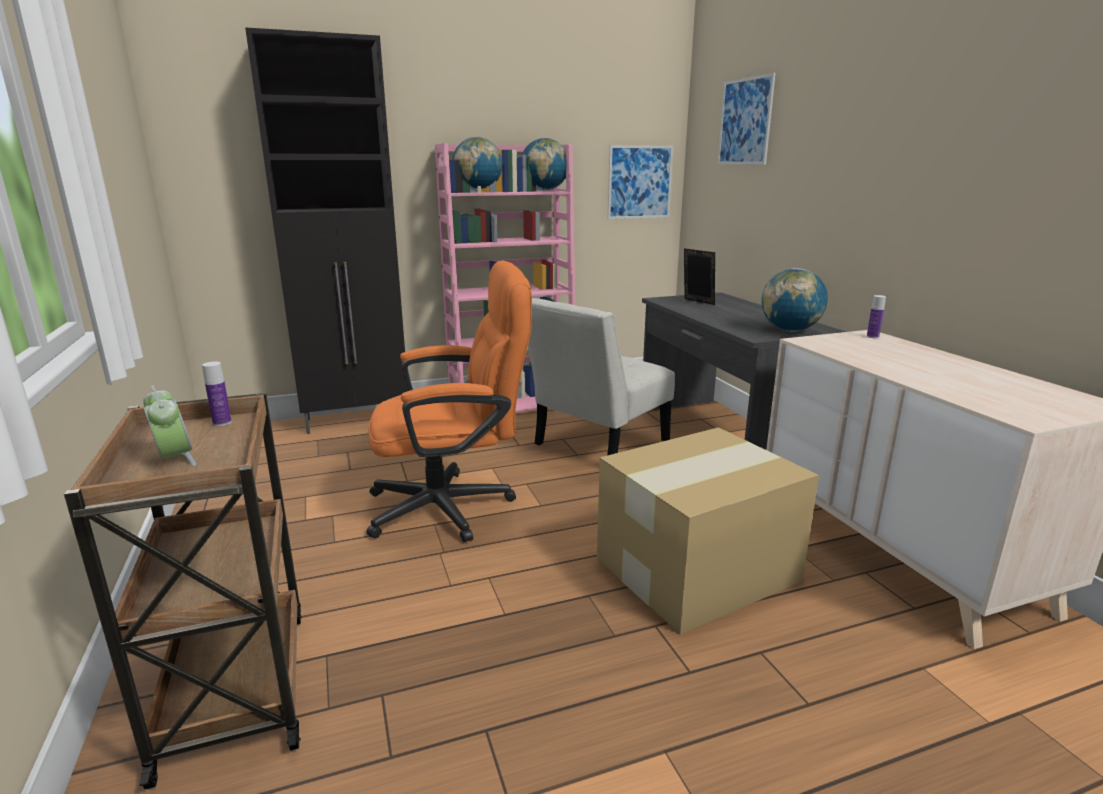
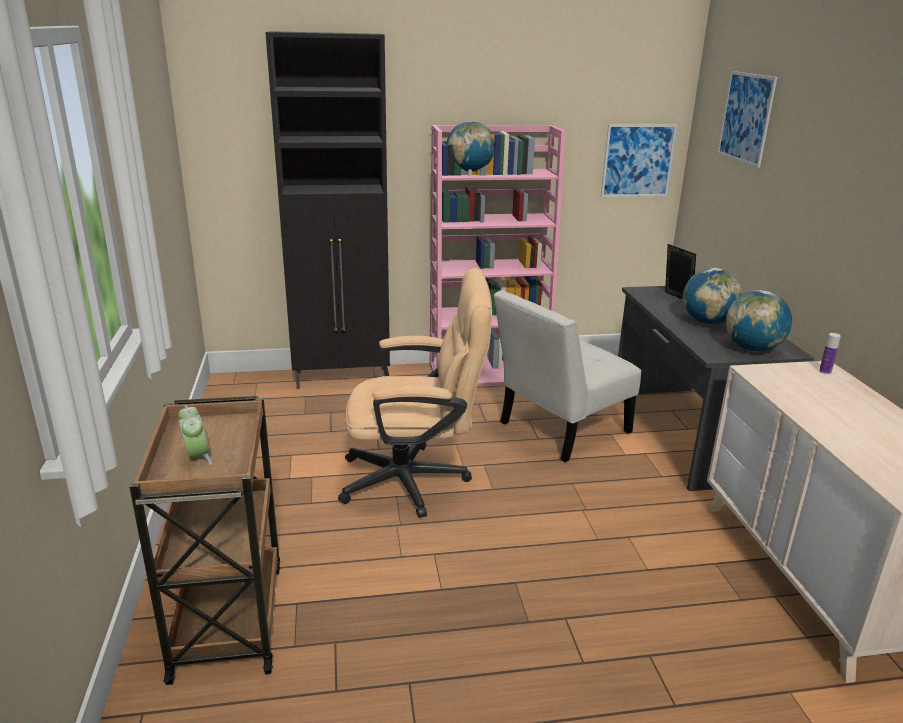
camera: 10 degrees right, 5 degrees up
bottle [202,361,232,426] -> none
orange office chair [366,261,532,542] -> beige office chair [338,268,492,518]
globe [522,138,567,191] -> globe moved to [683,268,743,325]
cardboard box [597,427,819,635] -> none

